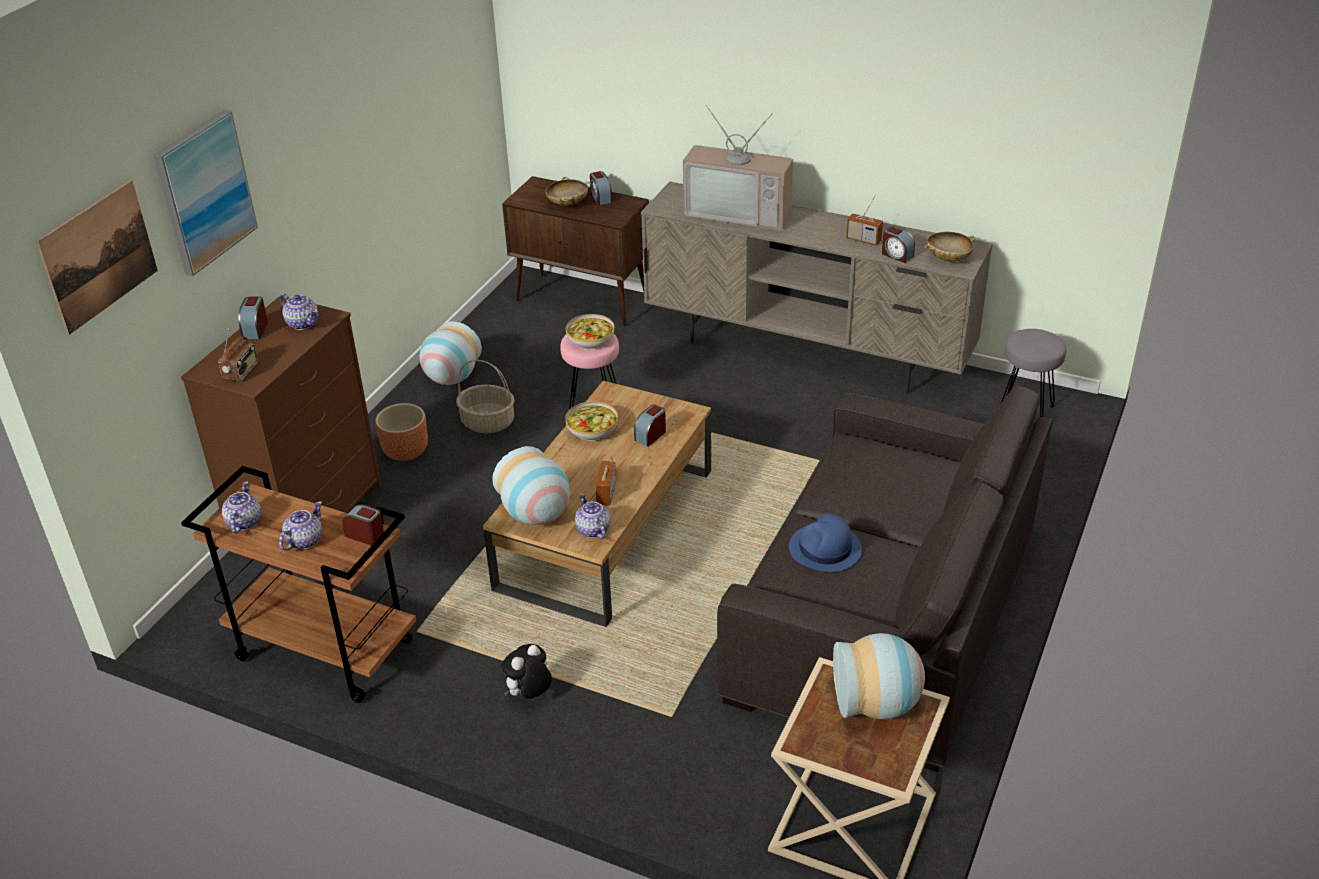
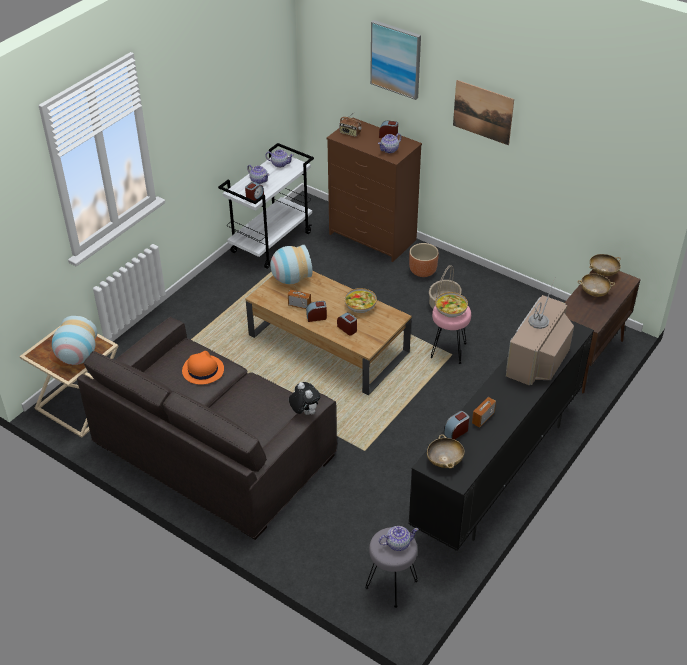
camera: 100 degrees right, 5 degrees up
picture [36,180,158,335] -> picture moved to [453,80,514,145]
brown cart [181,466,416,703] -> white cart [218,143,314,269]
vase [419,321,482,385] -> none
plush toy [501,644,552,699] -> plush toy moved to [289,382,320,415]
teapot [575,493,610,539] -> teapot moved to [379,526,419,551]
alarm clock [590,171,612,205] -> alarm clock moved to [306,301,327,322]
beige tv stand [641,181,993,394] -> black tv stand [408,320,594,551]
blue hat [789,513,862,572] -> orange hat [182,351,224,385]
none -> beige bowl [589,254,621,276]

